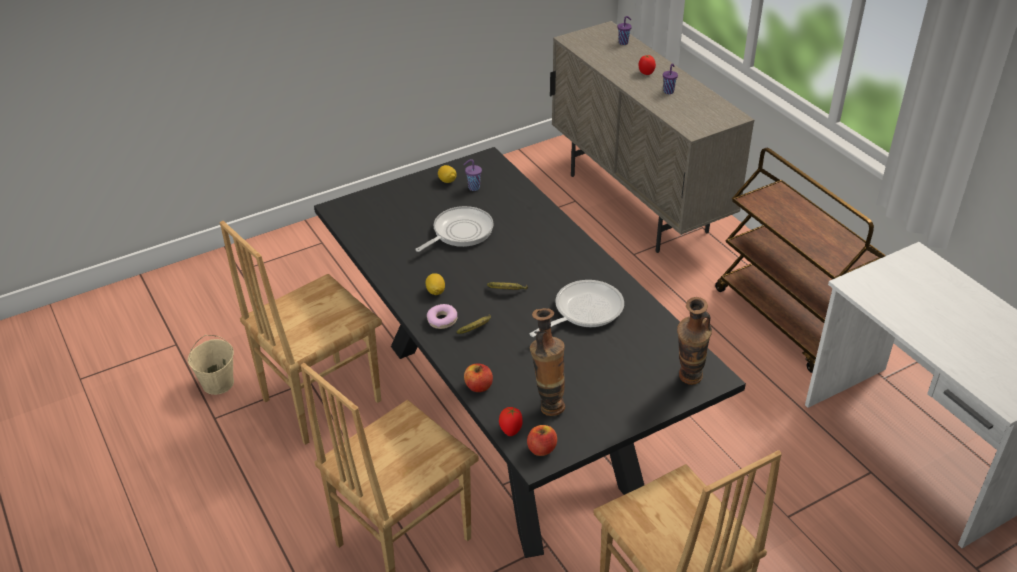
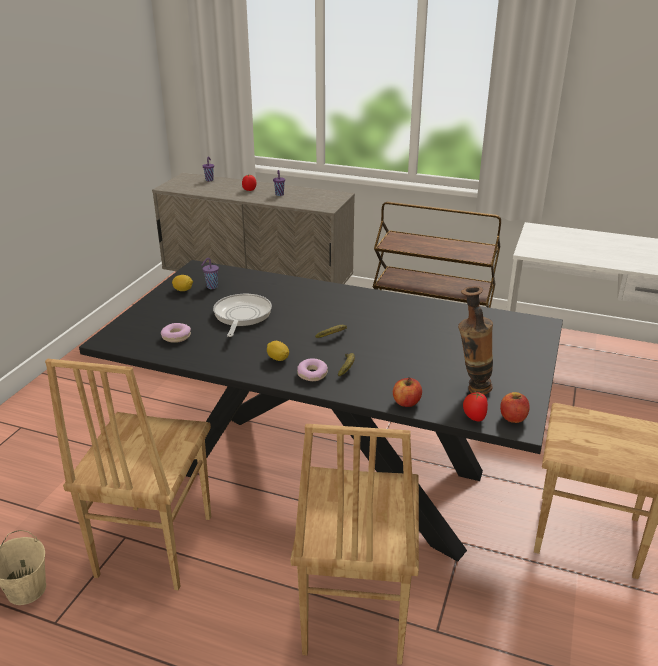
camera: 40 degrees left, 10 degrees down
frying pan [529,280,624,337] -> none
vase [677,297,712,385] -> none
none -> donut [161,323,191,343]

